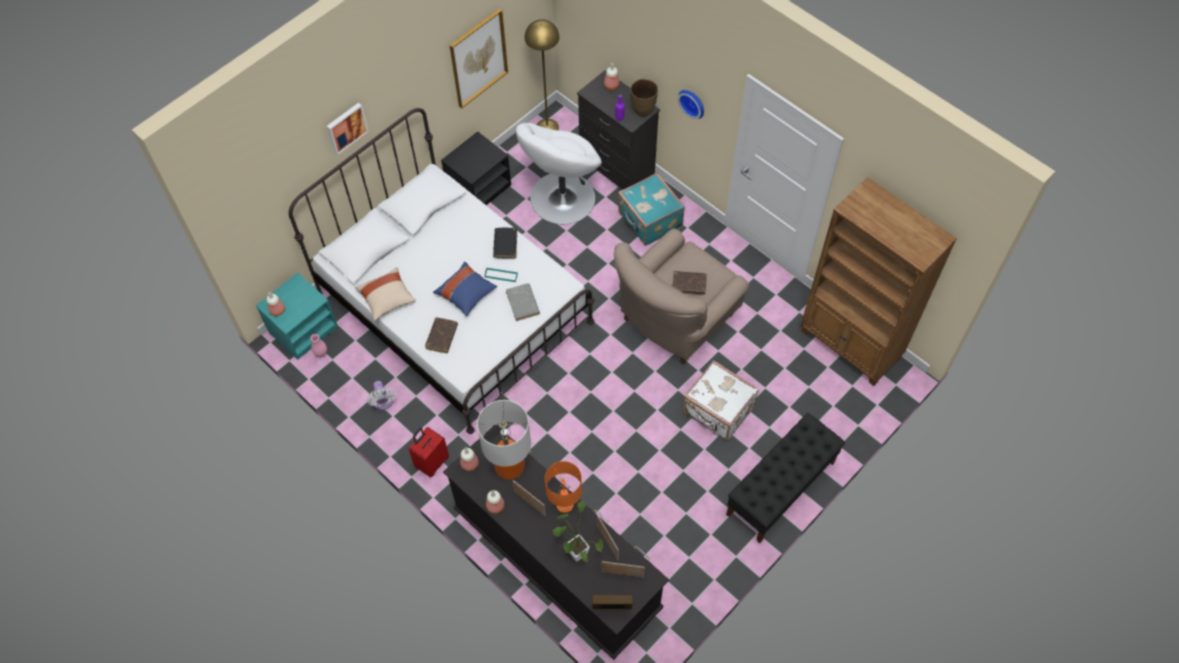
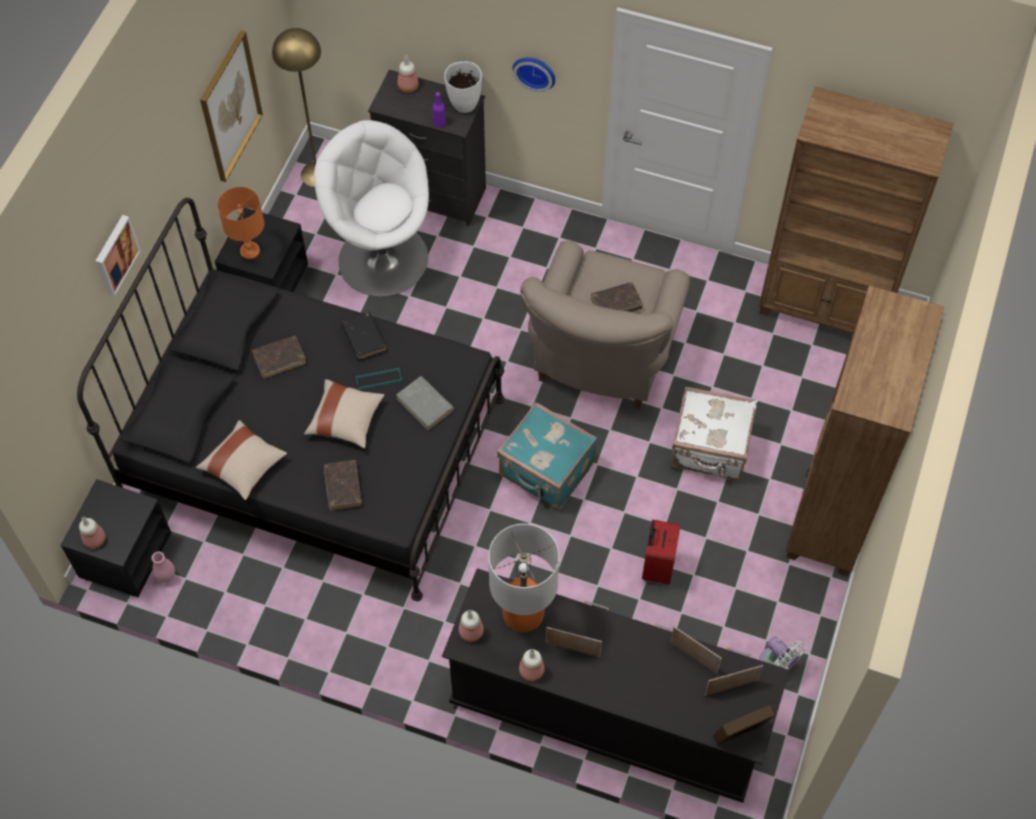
camera: 25 degrees left, 0 degrees up
turquoise nightstand [256,273,338,360] -> black nightstand [60,479,171,598]
white bed [289,108,594,434] -> black bed [77,198,504,601]
white fan [367,381,396,410] -> white fan moved to [759,636,805,670]
red suitcase [409,427,449,477] -> red suitcase moved to [642,519,681,584]
blue pillow [433,262,497,317] -> beige pillow [304,379,384,448]
white armchair [516,123,602,224] -> white armchair turned 120 degrees clockwise [314,120,429,297]
orange table lamp [545,461,582,513] -> orange table lamp moved to [218,187,264,259]
potted plant [553,501,603,562] -> none
turquoise suitcase [618,173,685,246] -> turquoise suitcase moved to [497,402,597,510]
brown vase [630,79,658,117] -> white vase [444,61,482,113]
black bench [726,413,845,543] -> brown bookcase [785,285,944,577]
none -> brown book [252,336,306,379]

